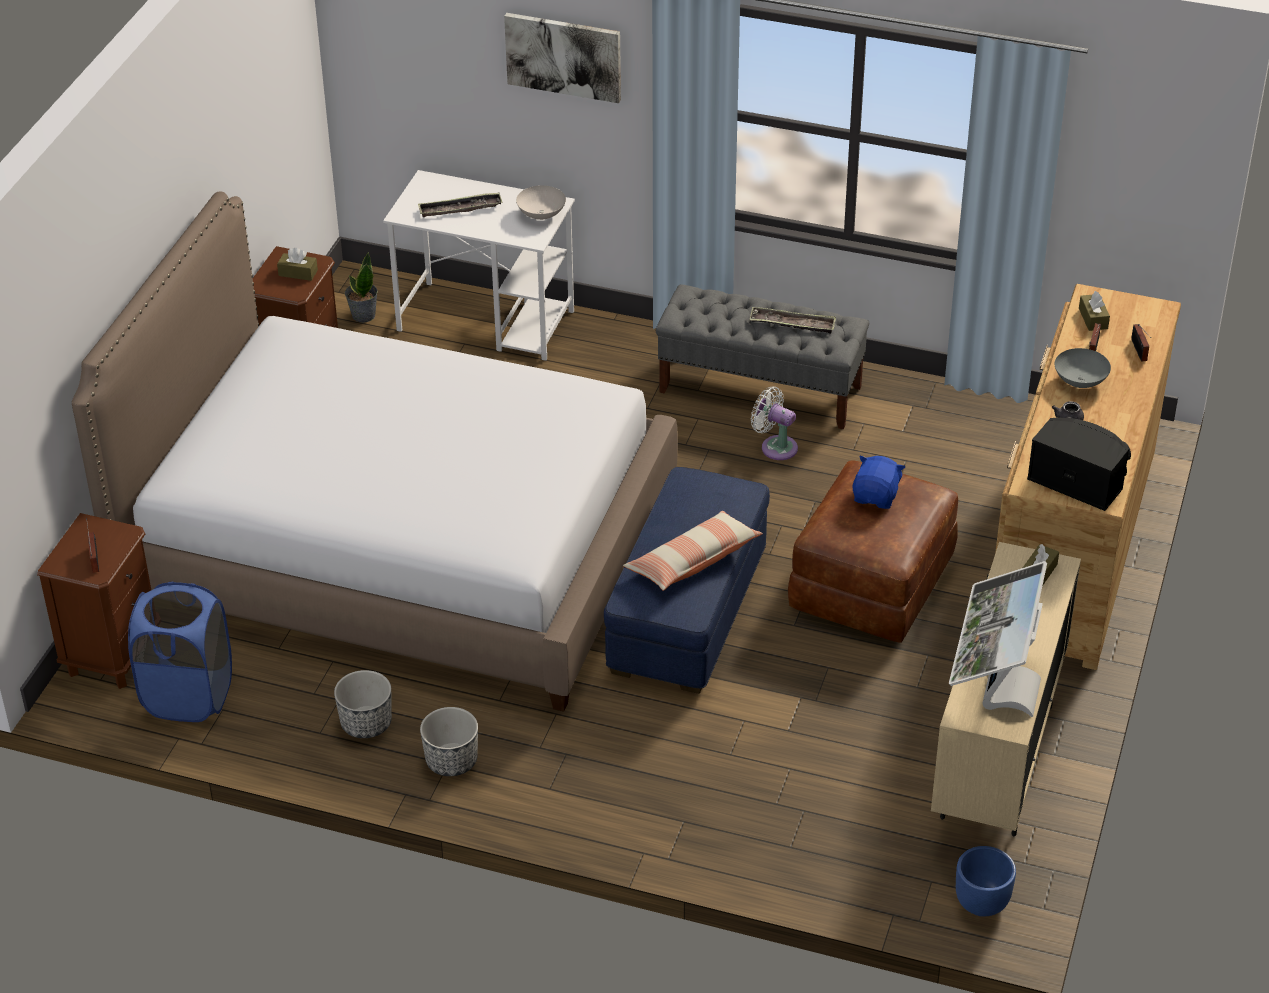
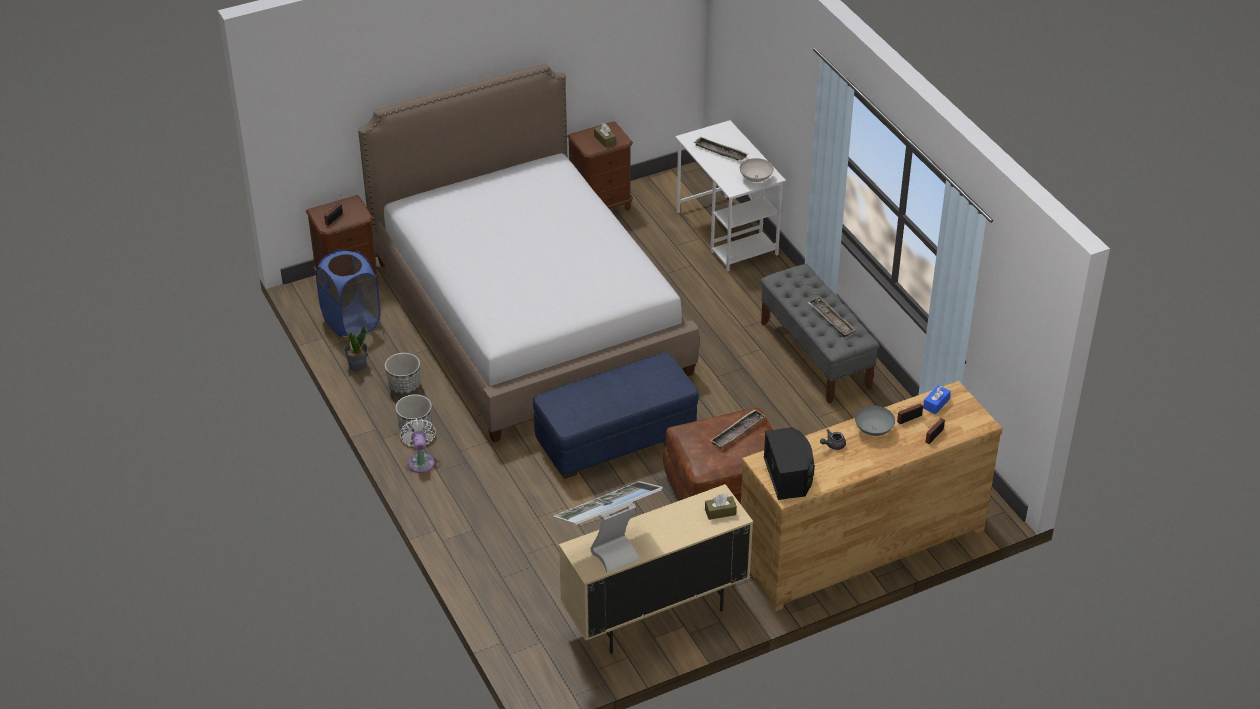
camera: 45 degrees right, 0 degrees up
potted plant [345,252,378,323] -> potted plant moved to [344,325,368,371]
picture [504,13,621,103] -> none
pillow [623,511,763,591] -> none
white fan [751,386,798,460] -> white fan moved to [400,419,436,473]
blue plush toy [853,456,905,509] -> tray [711,409,765,449]
blue planter [956,846,1016,917] -> none
brown tissue box [1079,291,1110,331] -> blue tissue box [923,385,951,414]

